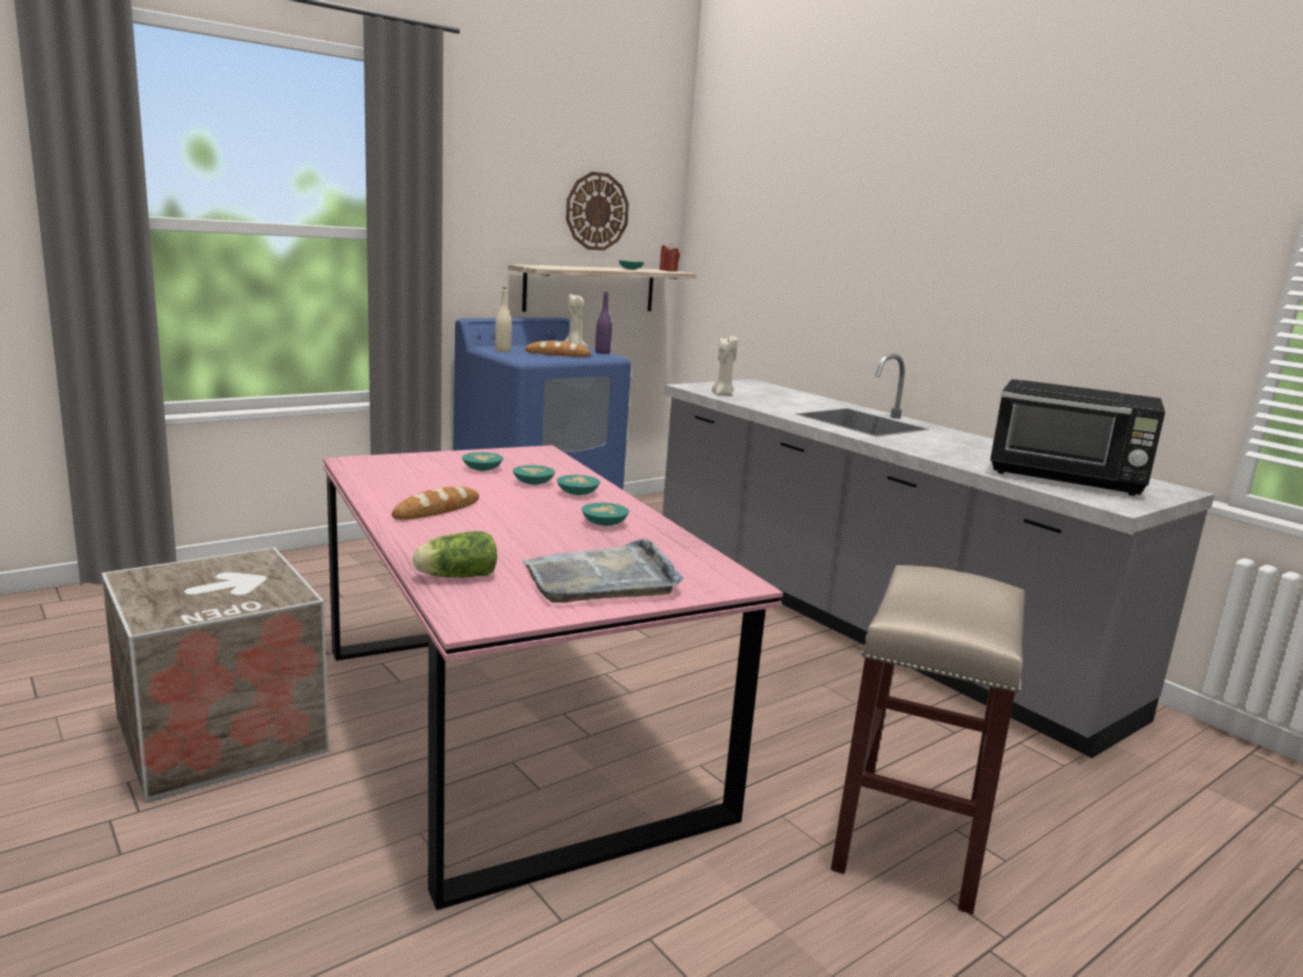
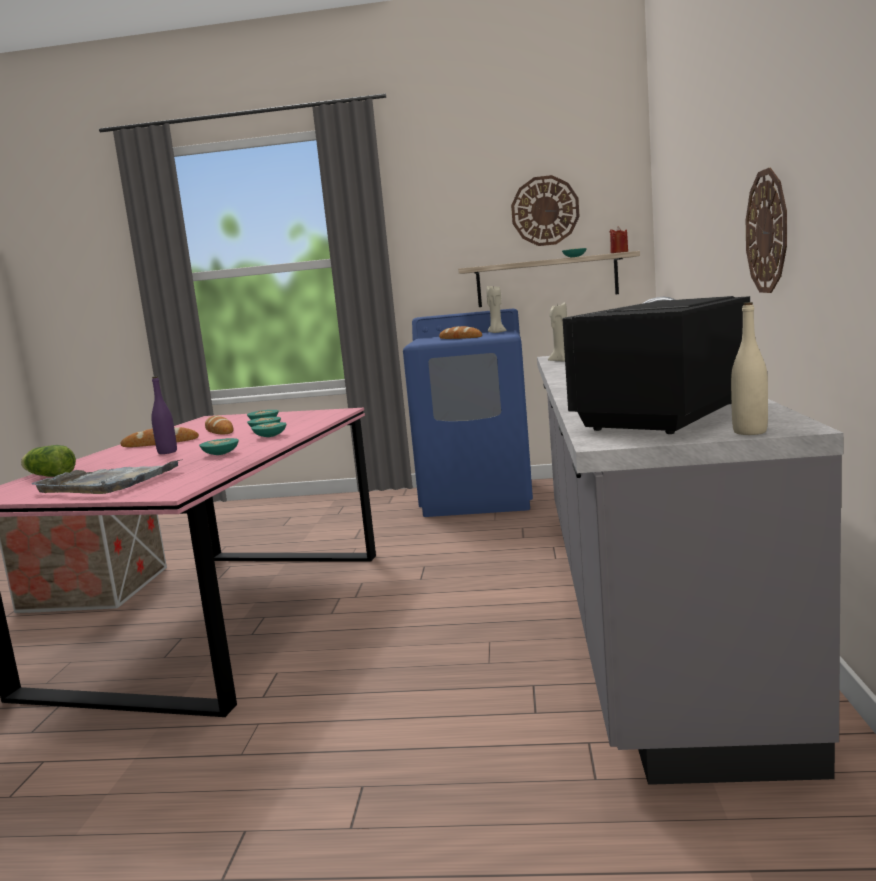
camera: 45 degrees right, 5 degrees down
beige bottle [495,287,512,352] -> beige bottle moved to [731,302,768,435]
purple bottle [595,292,612,354] -> purple bottle moved to [151,376,177,454]
beige stool [831,565,1024,914] -> none
black microwave [990,379,1165,496] -> black microwave turned 60 degrees clockwise [562,296,750,434]
none -> bread [205,416,234,434]
none -> wall clock [746,168,787,293]

